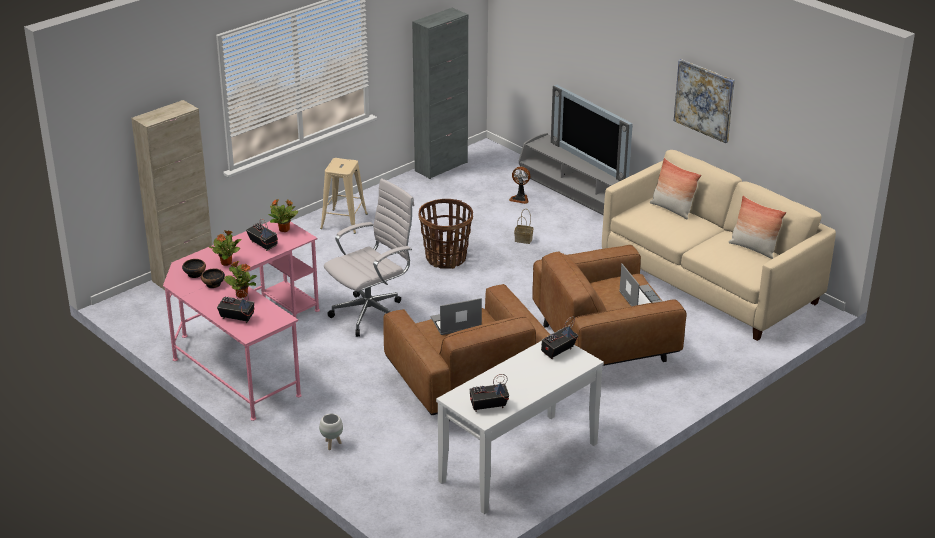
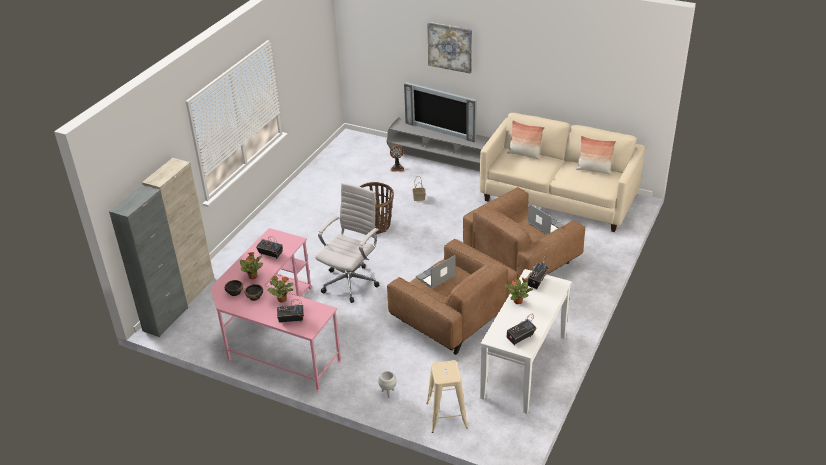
camera: 20 degrees left, 5 degrees up
potted plant [268,199,298,232] -> potted plant moved to [505,278,533,304]
beige stool [320,158,368,234] -> beige stool moved to [426,360,468,433]
grey cabinet [412,8,468,179] -> grey cabinet moved to [109,185,188,337]
picture [674,59,735,143] -> picture moved to [427,22,472,74]

